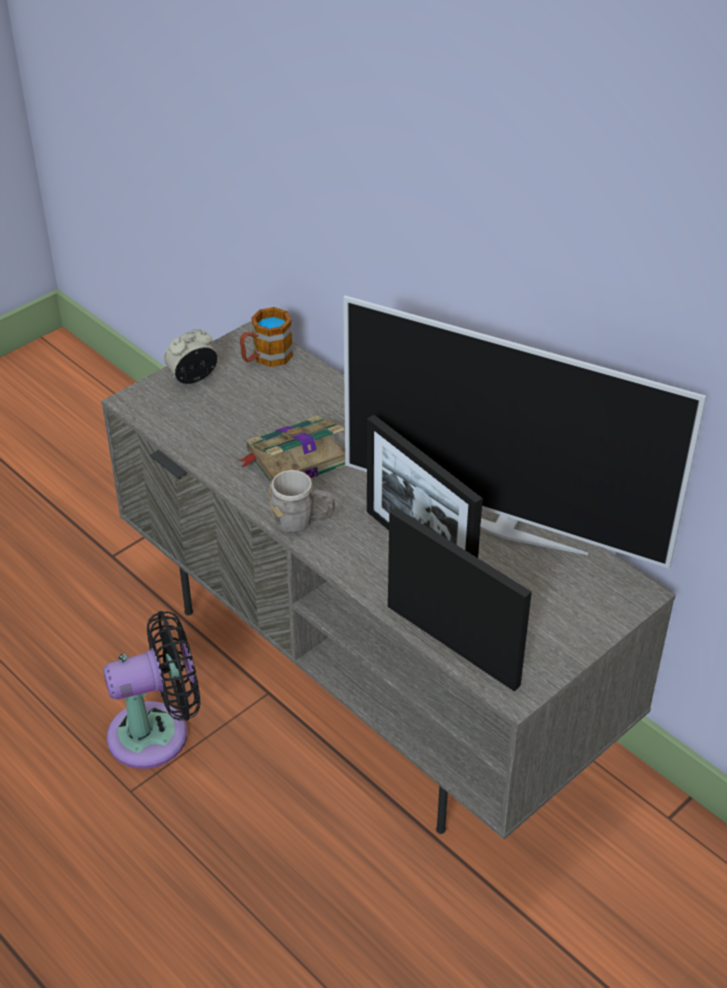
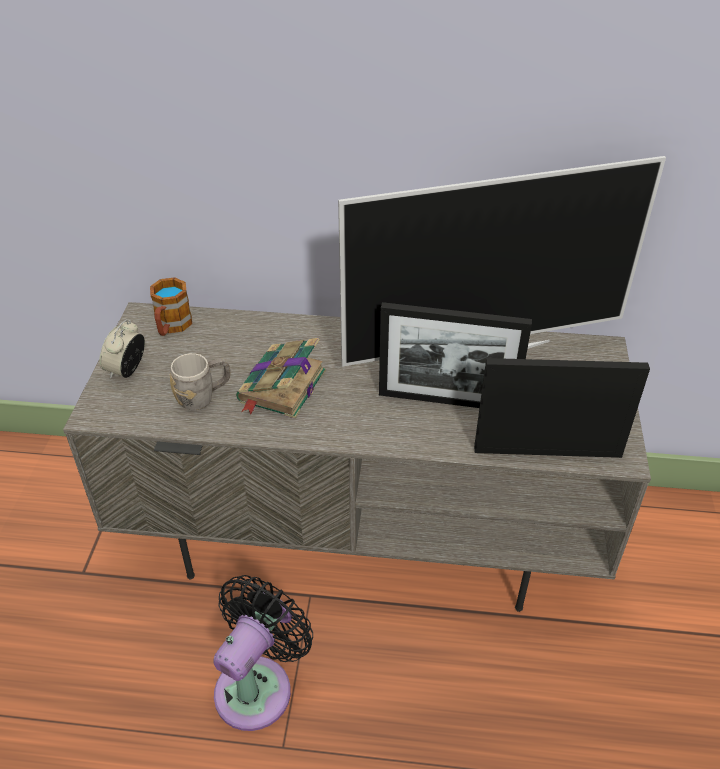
camera: 40 degrees left, 0 degrees up
grey mug [269,470,335,533] -> grey mug moved to [170,353,231,410]

